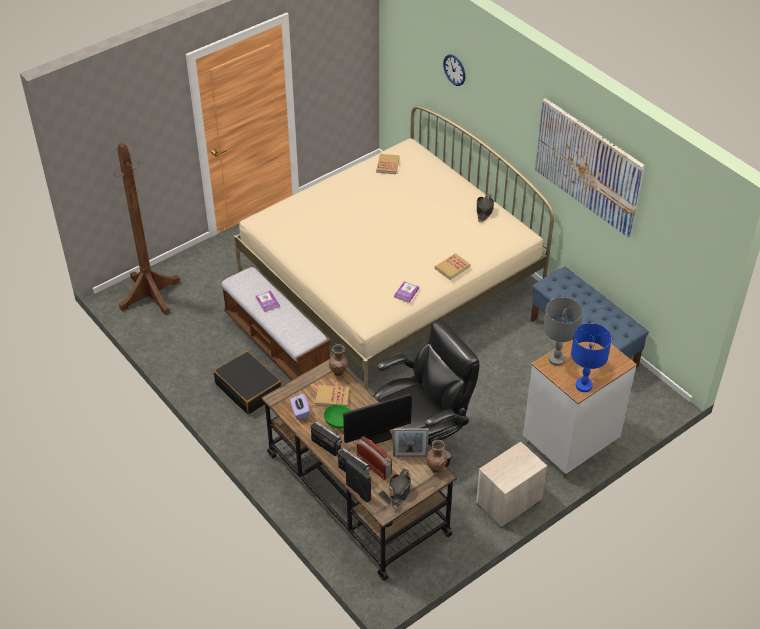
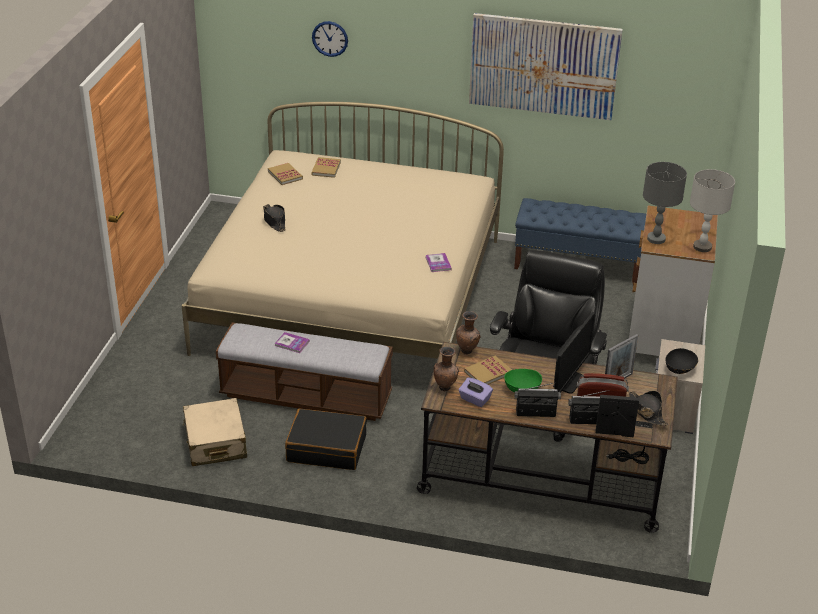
camera: 40 degrees left, 10 degrees down
brown clothes rack [113,142,180,315] -> none
brown vase [426,440,448,473] -> brown vase moved to [434,346,459,392]
book [435,253,470,280] -> book moved to [312,157,341,178]
black hat [477,194,494,222] -> black hat moved to [263,204,285,232]
blue table lamp [571,323,612,392] -> grey table lamp [690,169,735,252]
none -> beige suitcase [183,398,247,466]
none -> black bowl [665,348,698,374]

